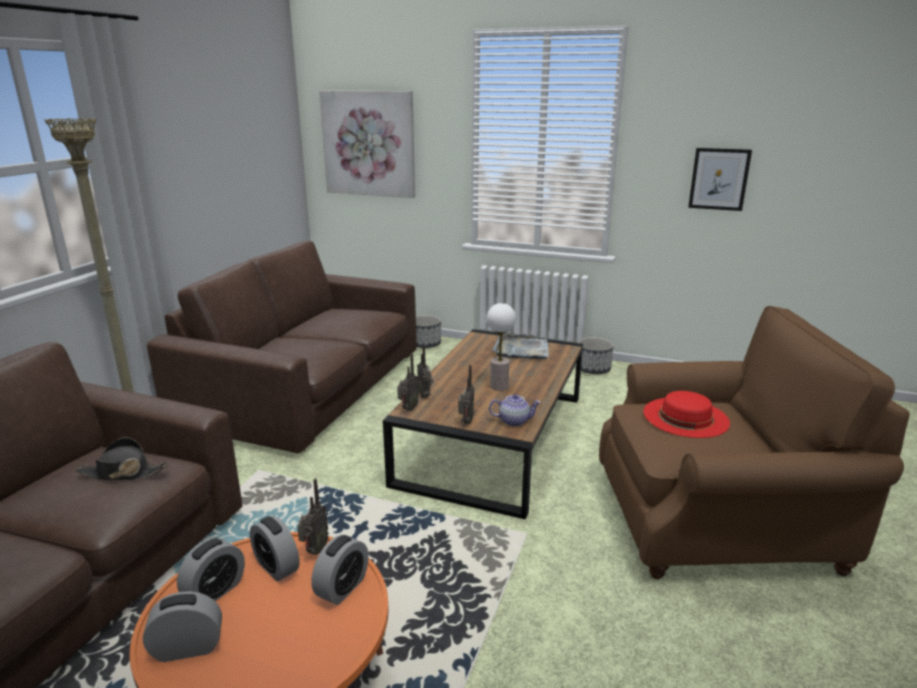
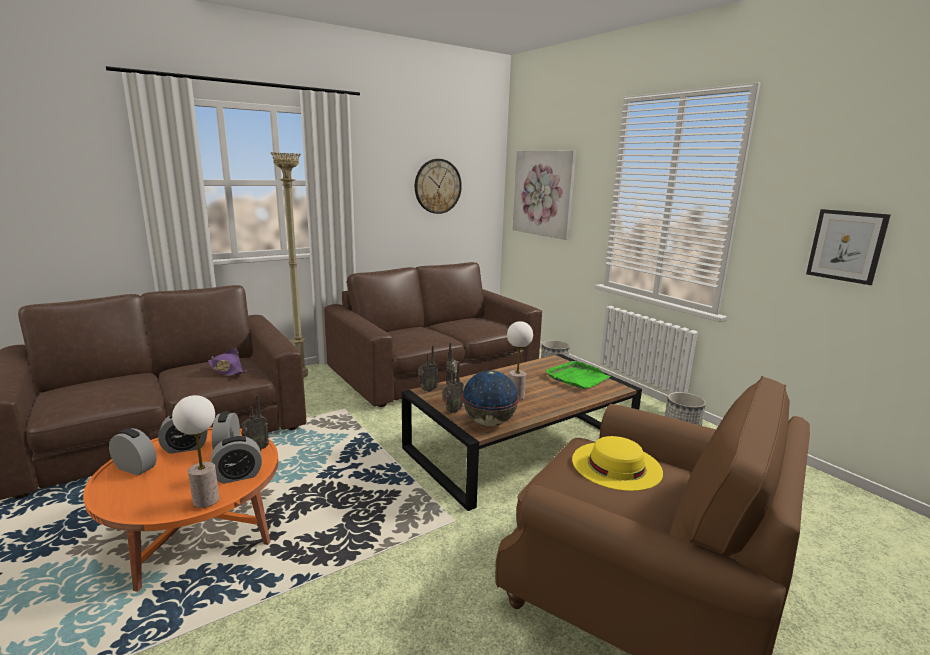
camera: 35 degrees right, 5 degrees down
black hat [75,437,170,480] -> purple hat [208,349,247,376]
teapot [489,394,541,426] -> globe [462,370,519,426]
grey tray [492,332,549,359] -> green tray [546,361,611,389]
red hat [643,391,730,438] -> yellow hat [572,436,663,491]
none -> table lamp [172,395,219,508]
none -> wall clock [415,159,462,214]

